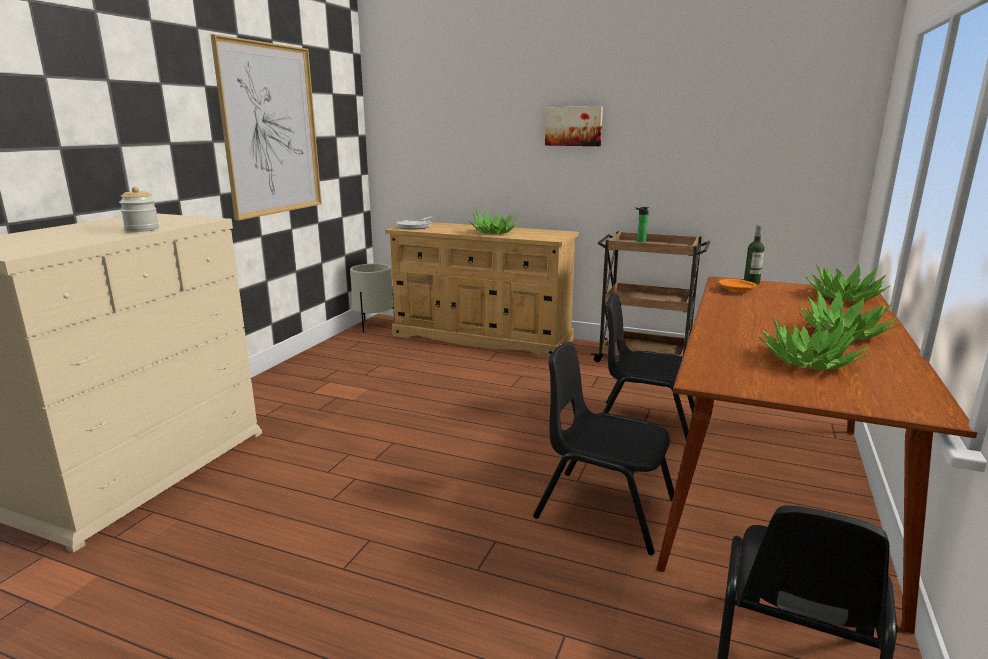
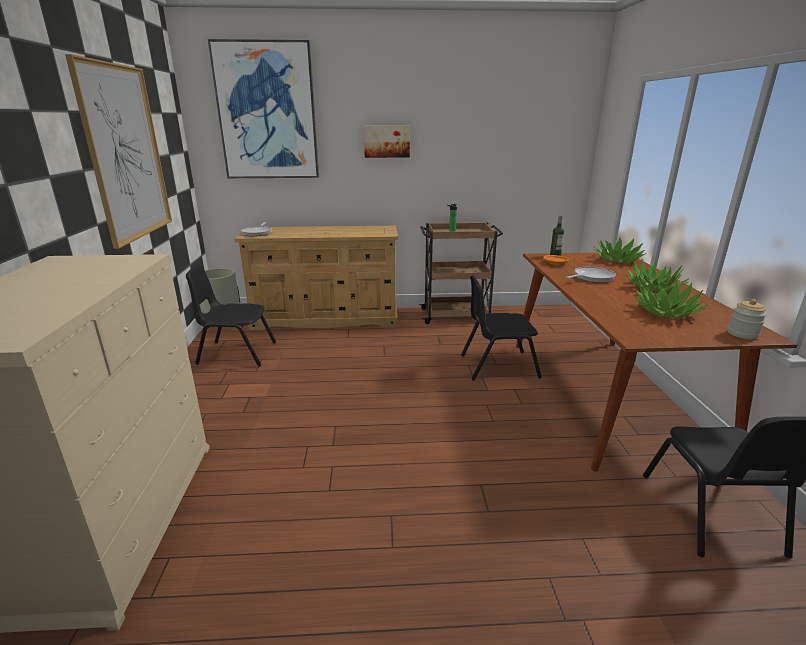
camera: 25 degrees left, 5 degrees up
jar [119,187,159,232] -> jar moved to [728,299,767,339]
potted plant [470,210,520,234] -> none
black chair [533,342,674,555] -> black chair moved to [186,266,276,367]
none -> picture [208,39,319,178]
none -> frying pan [566,267,616,283]

